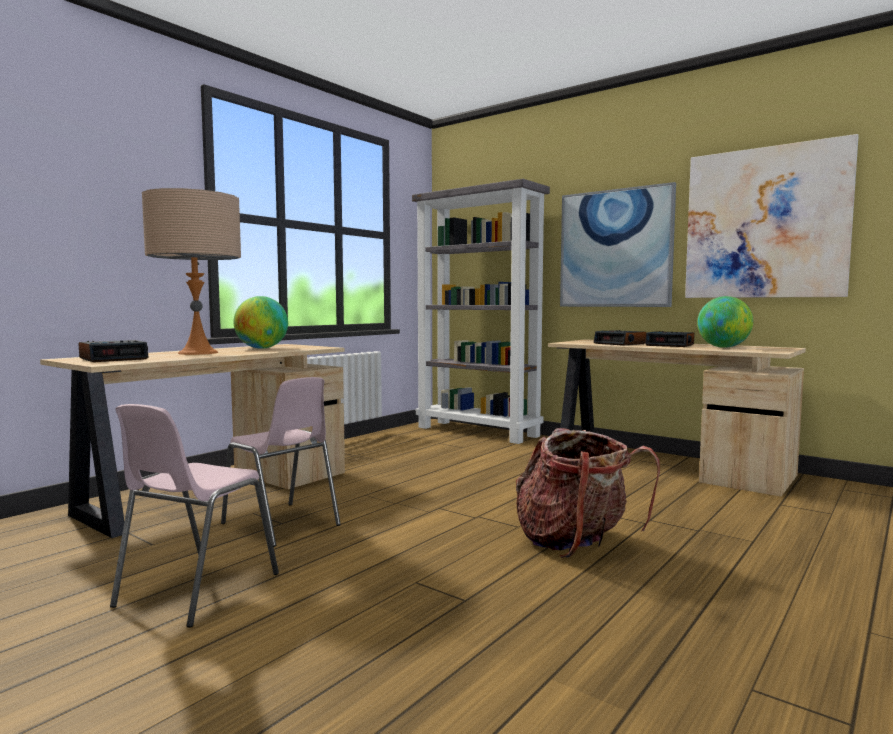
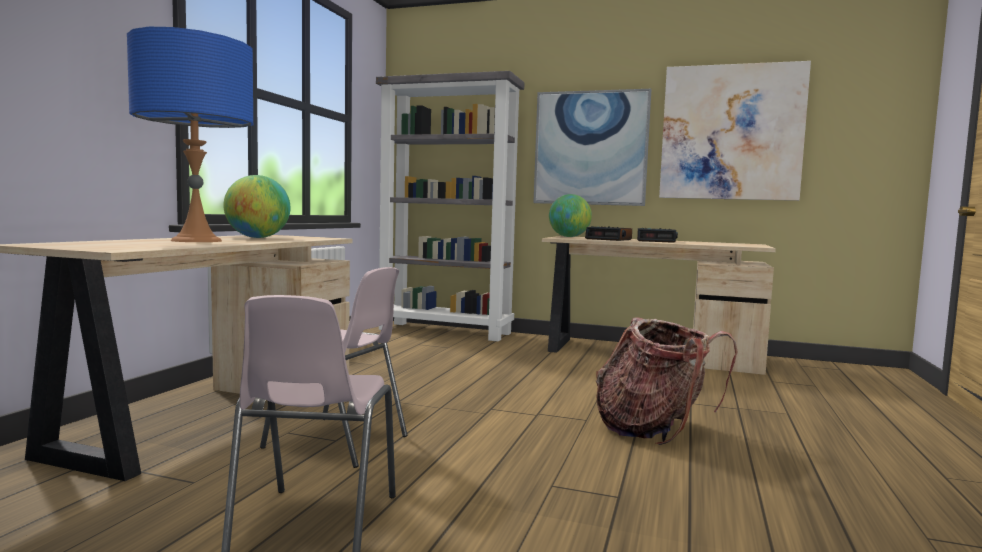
camera: 20 degrees left, 0 degrees up
alarm clock [78,340,148,362] -> none
beige table lamp [142,188,241,355] -> blue table lamp [127,27,253,242]
globe [697,296,753,348] -> globe moved to [549,194,592,237]

